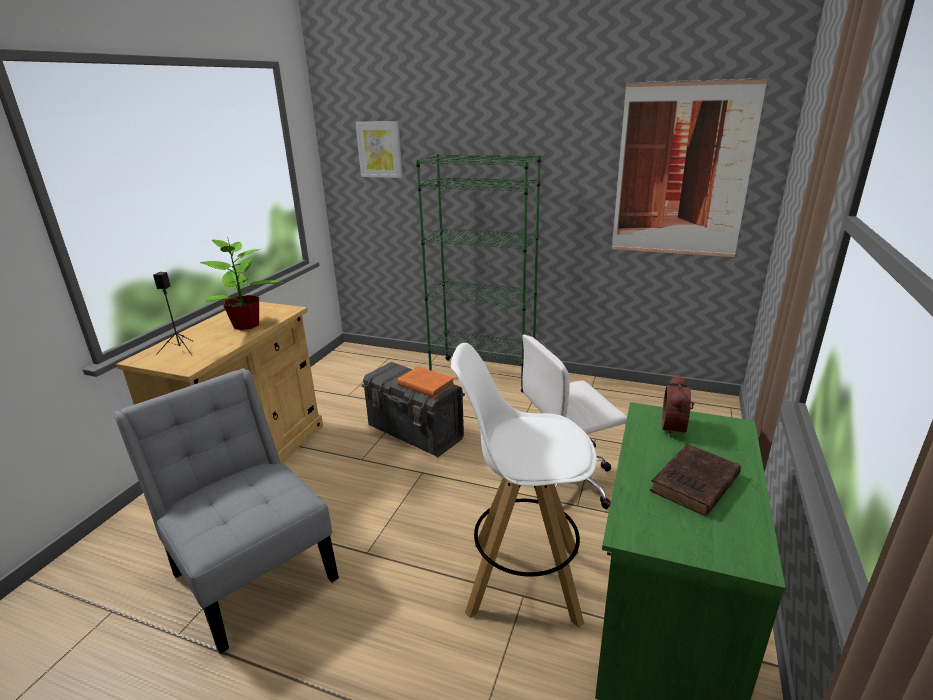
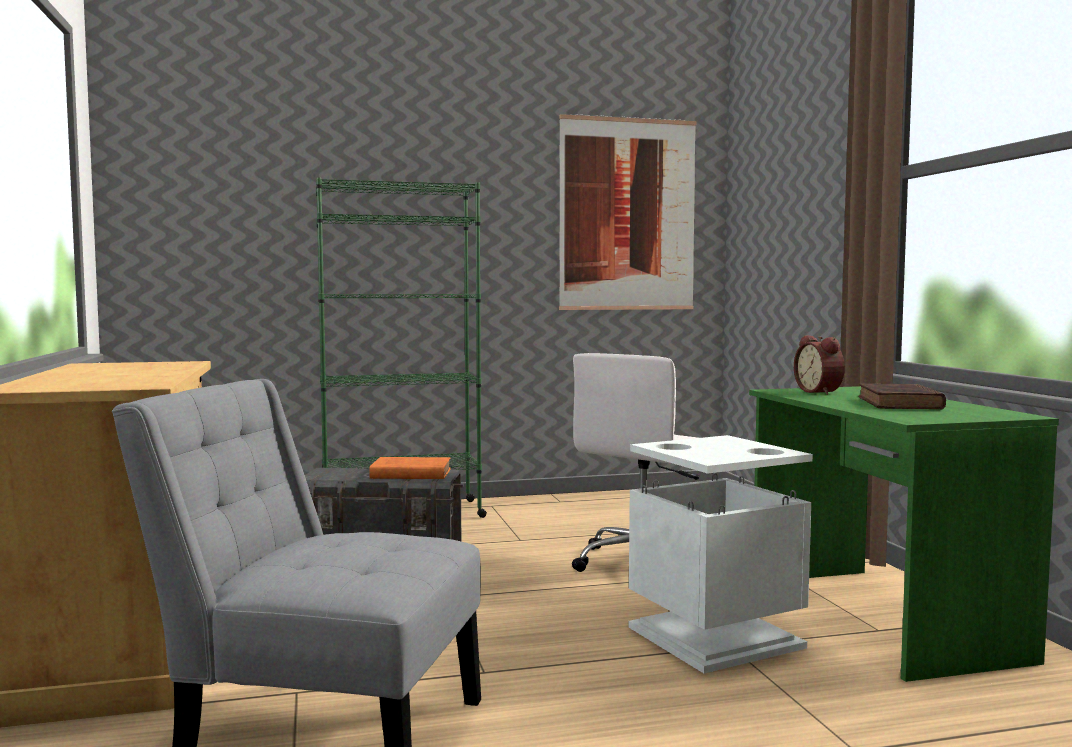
camera: 35 degrees left, 20 degrees down
black speaker [153,272,193,356] -> none
potted plant [200,240,283,330] -> none
picture [355,121,403,178] -> none
white stool [451,343,597,627] -> white trash can [628,435,813,673]

